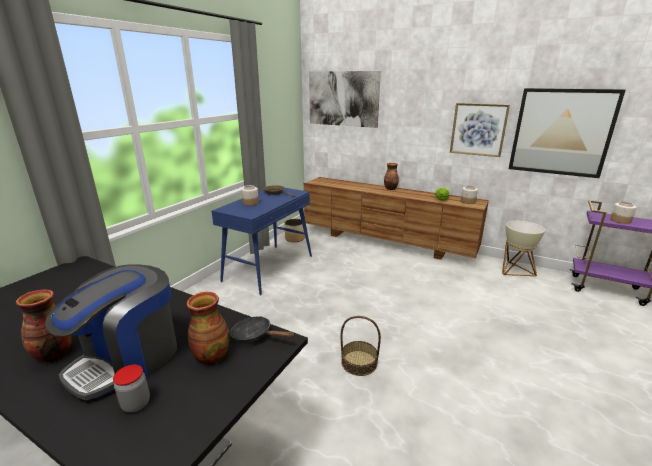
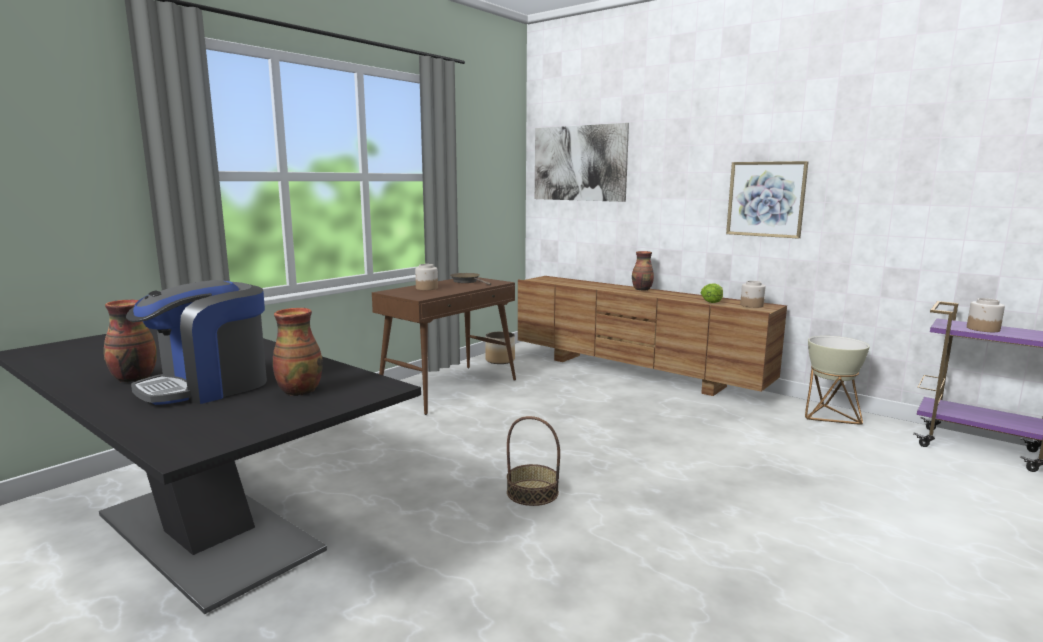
camera: 10 degrees right, 10 degrees down
jar [113,365,150,413] -> none
blue console table [212,188,312,295] -> brown console table [372,277,516,415]
black frying pan [230,316,293,343] -> none
picture [509,88,625,178] -> none

